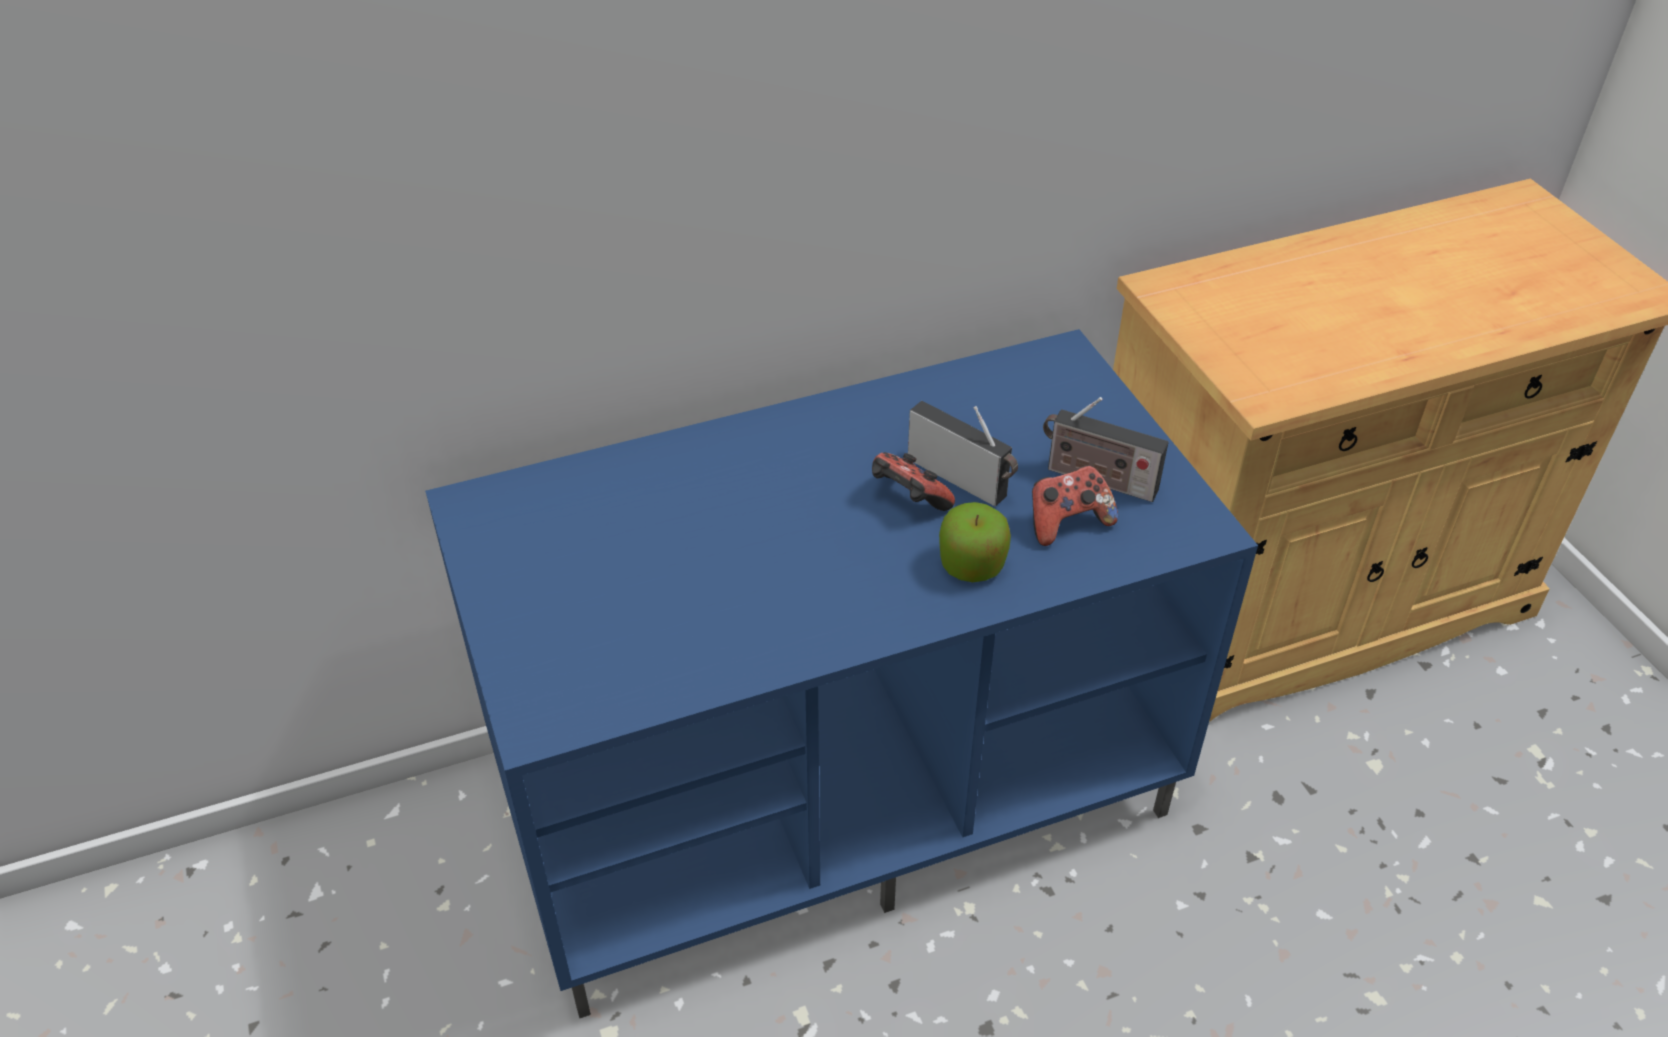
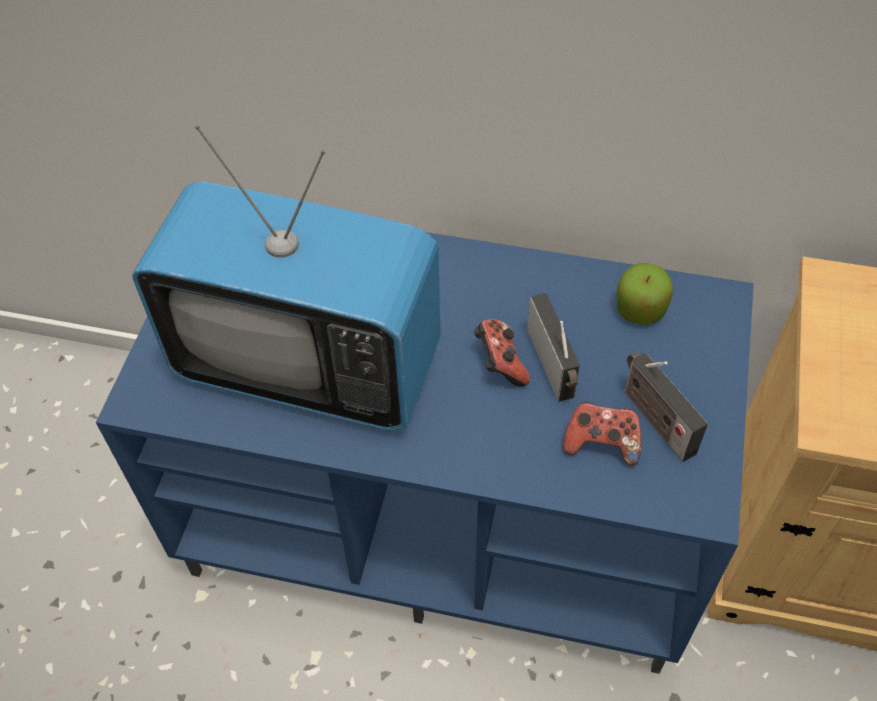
camera: 35 degrees right, 10 degrees up
apple [939,502,1011,582] -> apple moved to [617,263,673,325]
none -> television [132,125,441,431]

